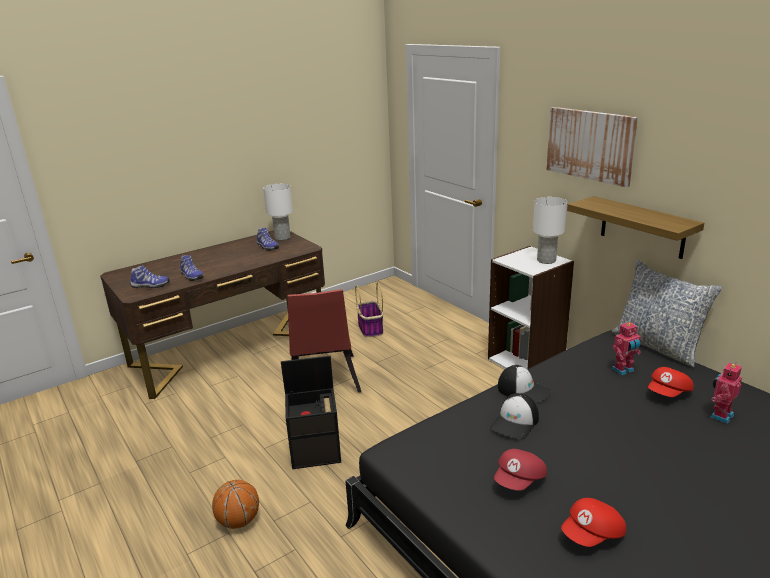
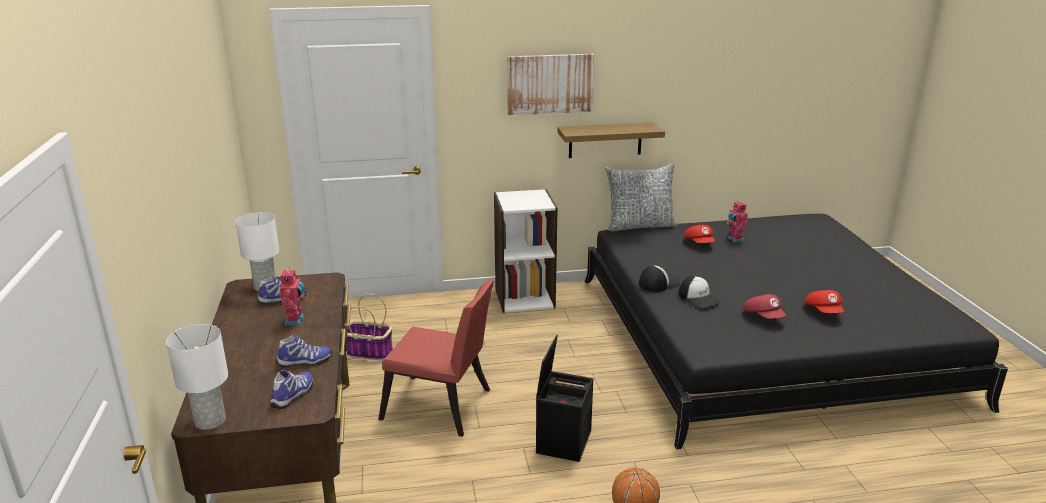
camera: 65 degrees left, 0 degrees up
white table lamp [533,197,567,264] -> white table lamp moved to [166,324,228,430]
toy robot [612,322,641,375] -> toy robot moved to [280,267,305,325]

